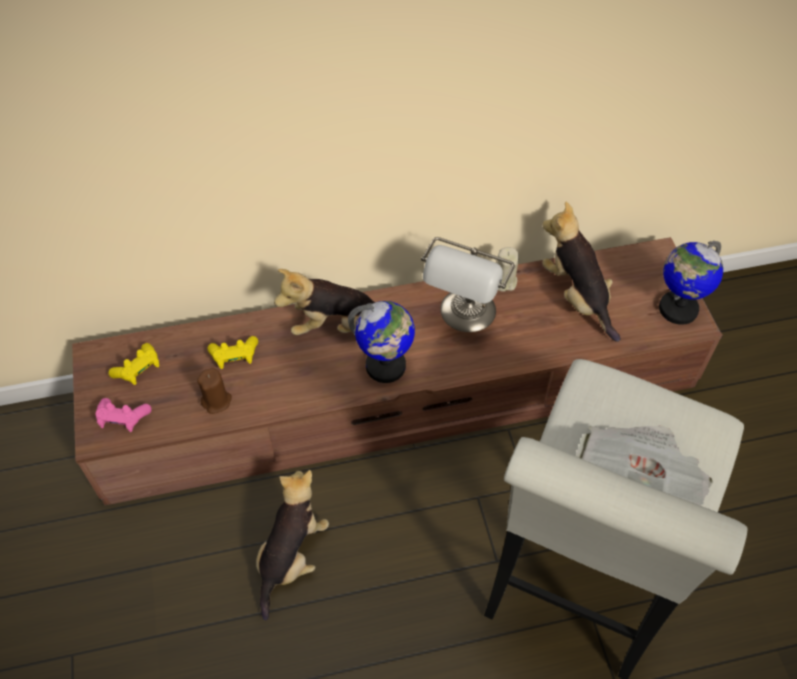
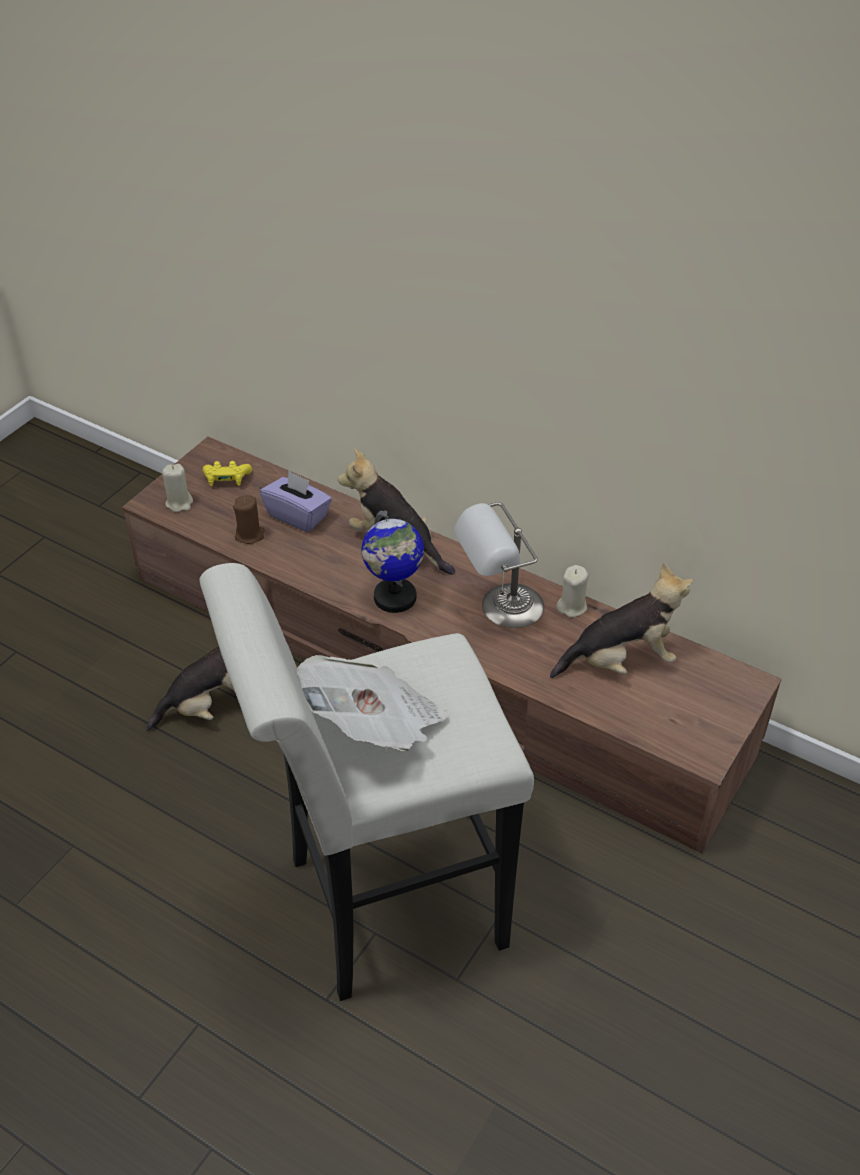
camera: 45 degrees right, 10 degrees down
pink game controller [95,398,152,432] -> beige candle [162,464,193,512]
yellow game controller [208,336,258,369] -> purple tissue box [260,471,332,532]
plush toy [542,202,621,342] -> plush toy turned 60 degrees clockwise [550,562,693,678]
globe [659,241,723,325] -> none

